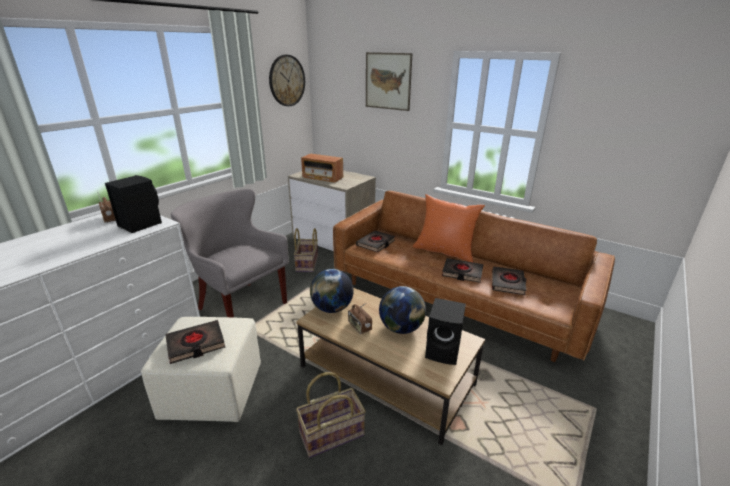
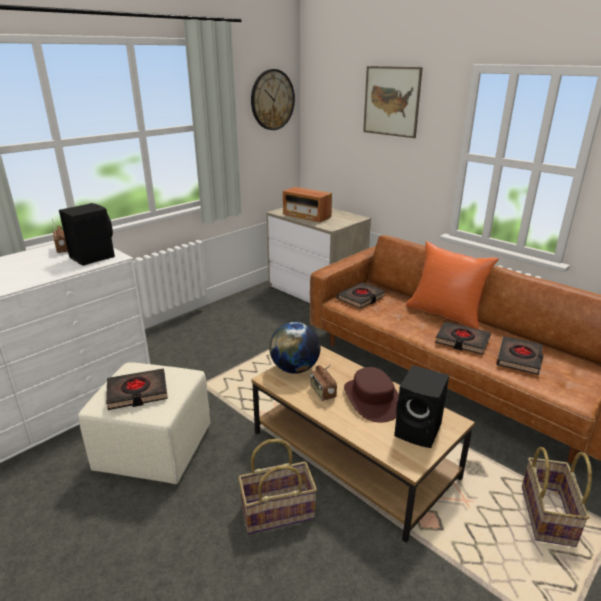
camera: 10 degrees right, 0 degrees up
grey armchair [171,189,289,318] -> none
basket [293,228,318,272] -> basket moved to [522,447,592,547]
globe [379,286,426,334] -> brown hat [344,367,399,422]

